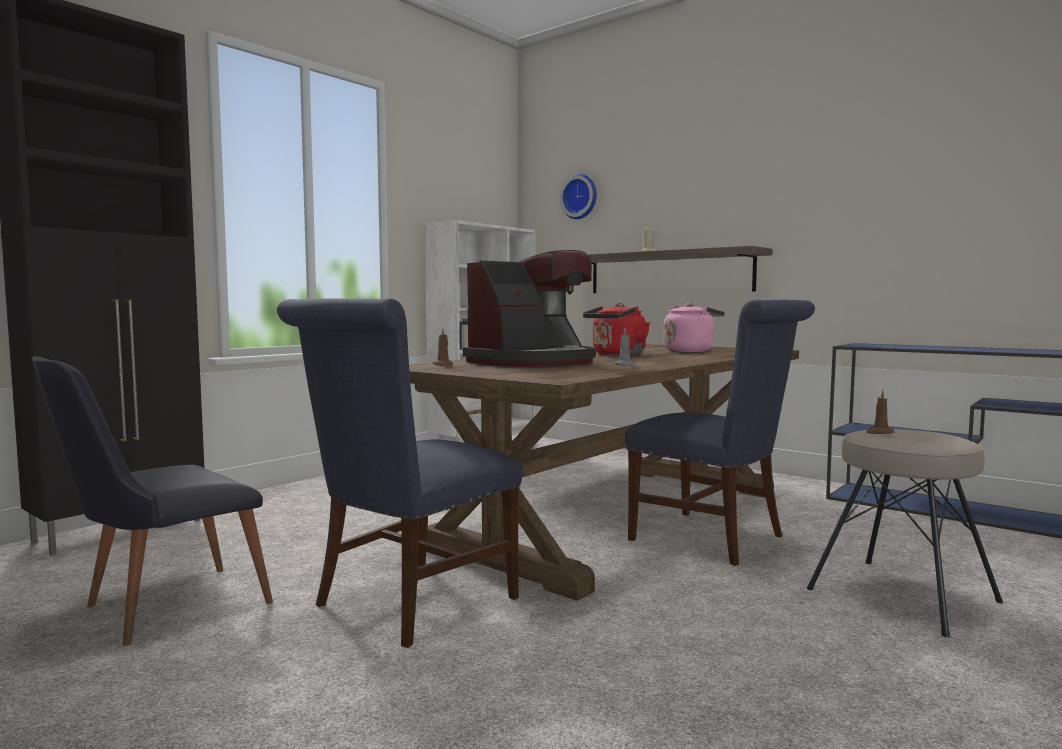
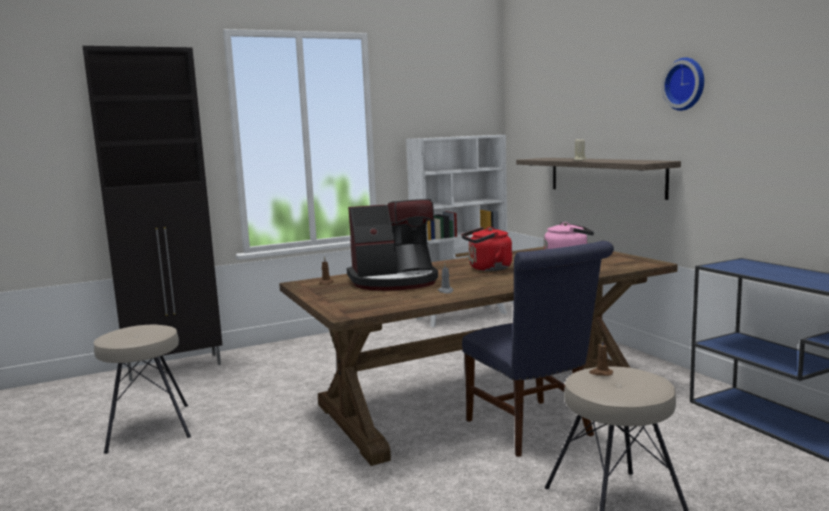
camera: 25 degrees right, 5 degrees up
black chair [32,356,273,646] -> beige stool [94,325,191,454]
blue chair [277,298,523,648] -> none
wall clock [560,174,597,219] -> wall clock moved to [661,58,704,111]

